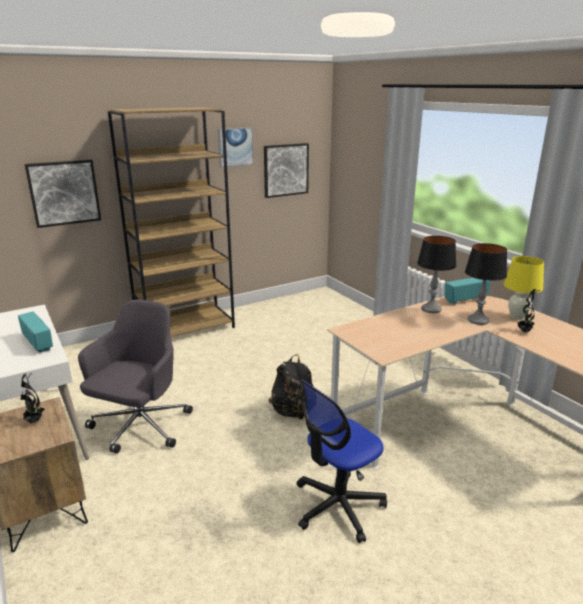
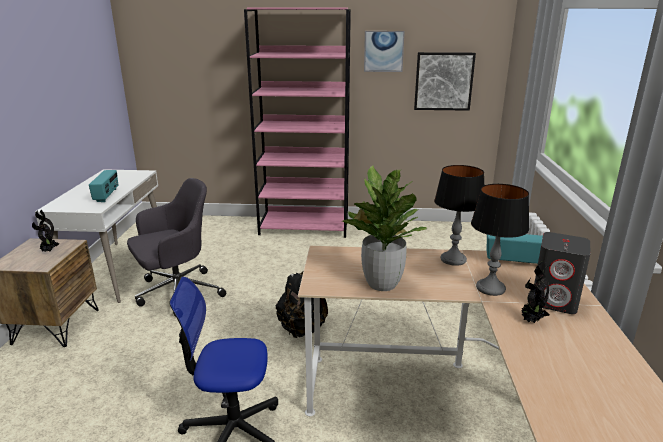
camera: 35 degrees right, 0 degrees up
picture [25,160,101,228] -> none
brown bookcase [108,107,235,337] -> pink bookcase [244,7,351,238]
yellow table lamp [504,256,544,319] -> grey speaker [534,232,591,314]
none -> potted plant [341,165,427,291]

